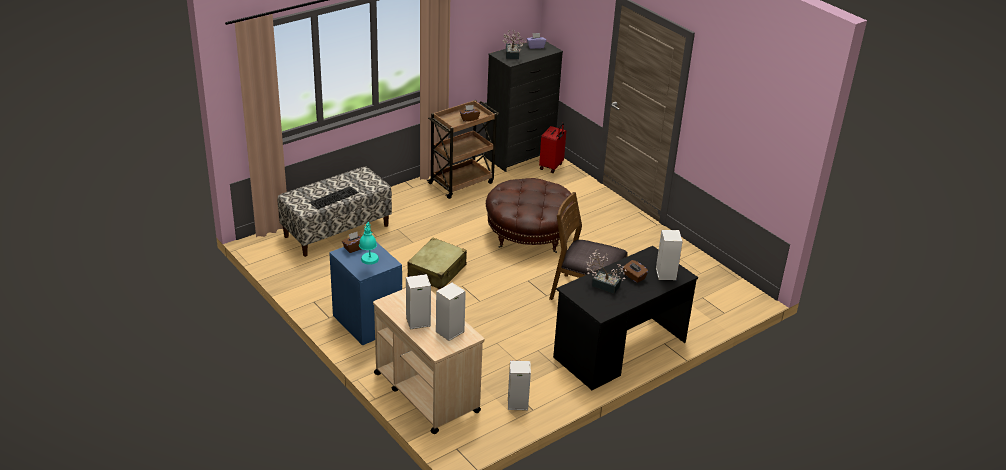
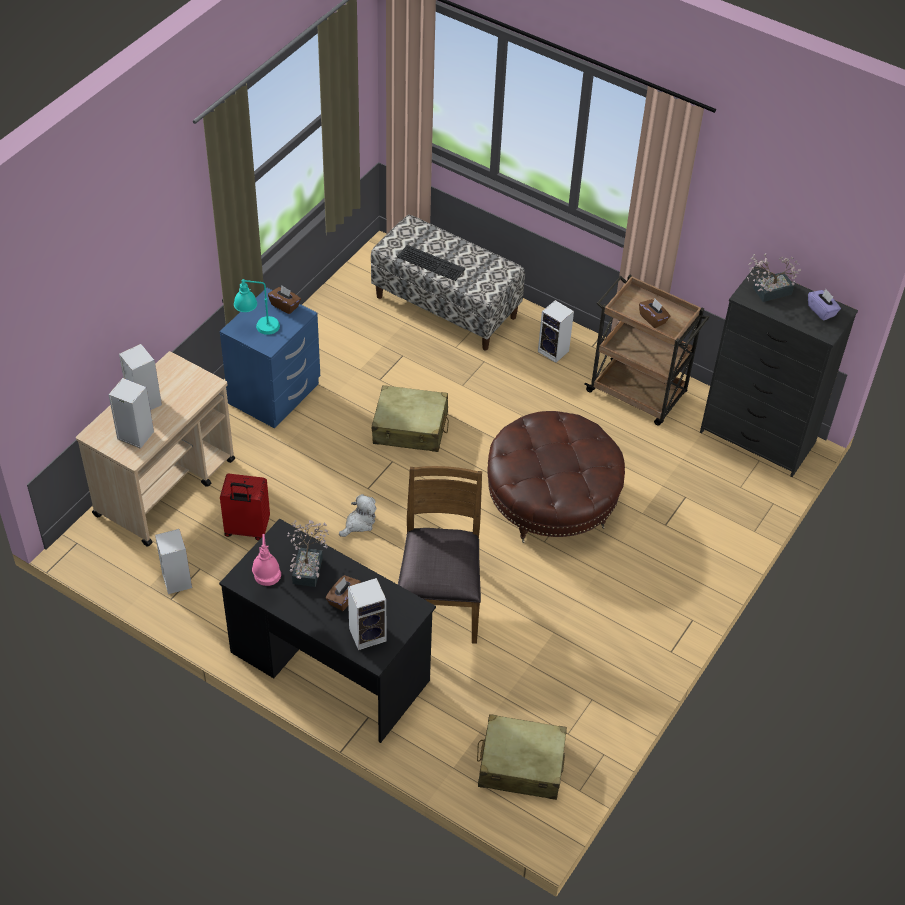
camera: 70 degrees right, 15 degrees up
red suitcase [539,123,566,173] -> red suitcase moved to [220,474,270,541]
none -> pink table lamp [252,534,281,586]
none -> plush toy [339,494,376,537]
none -> beige suitcase [477,714,567,800]
none -> speaker [538,300,574,363]

